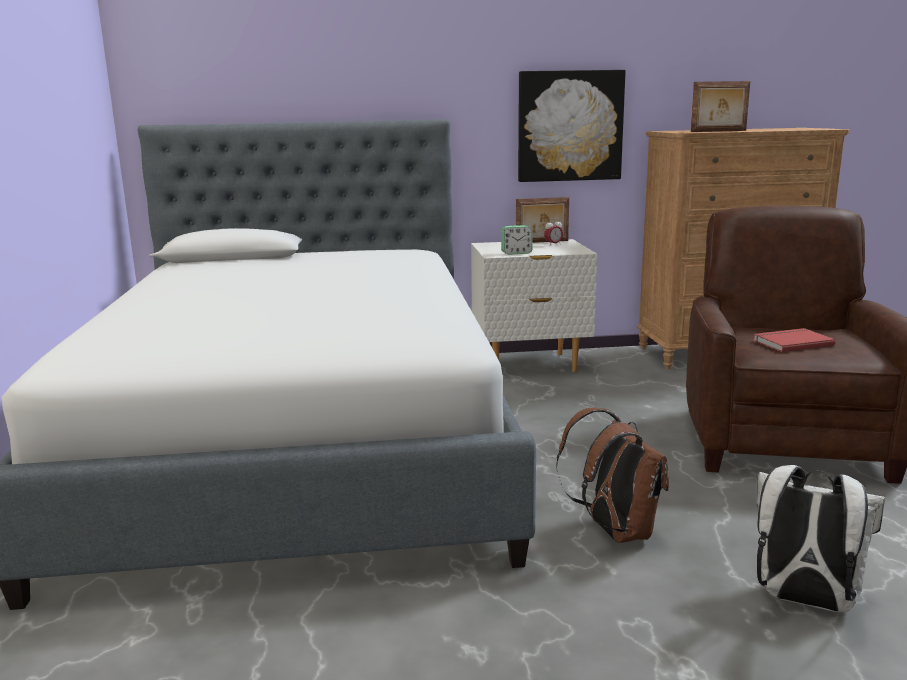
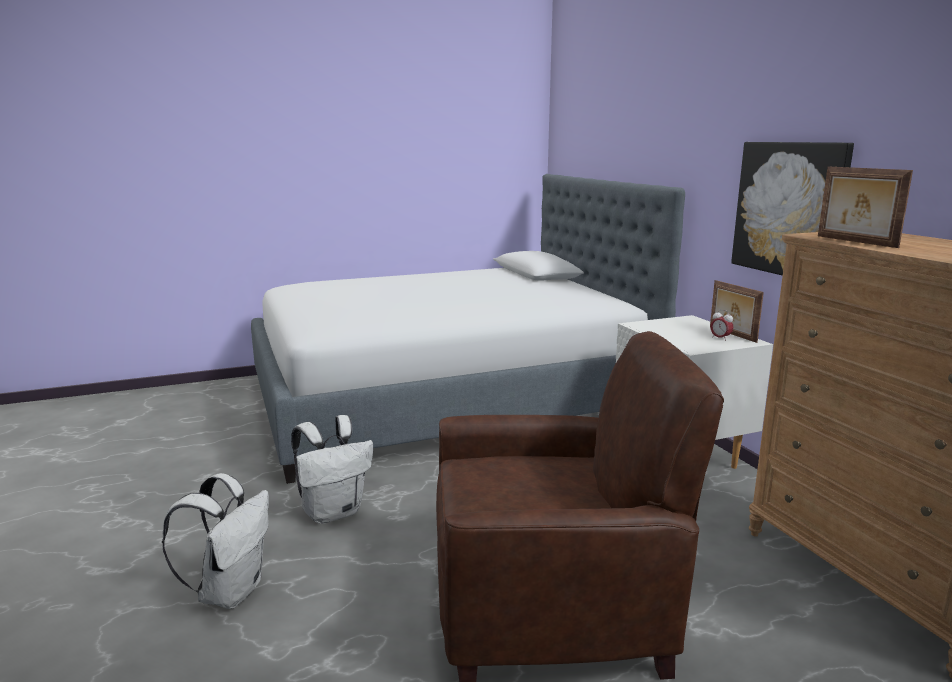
camera: 75 degrees right, 0 degrees up
alarm clock [501,225,533,255] -> none
brown backpack [556,408,669,543] -> white backpack [291,415,373,524]
red book [754,328,835,352] -> none

